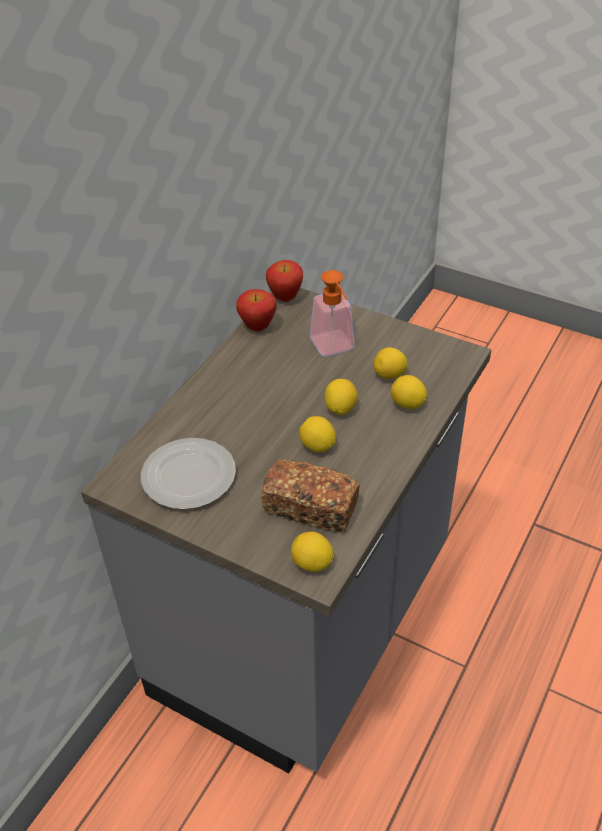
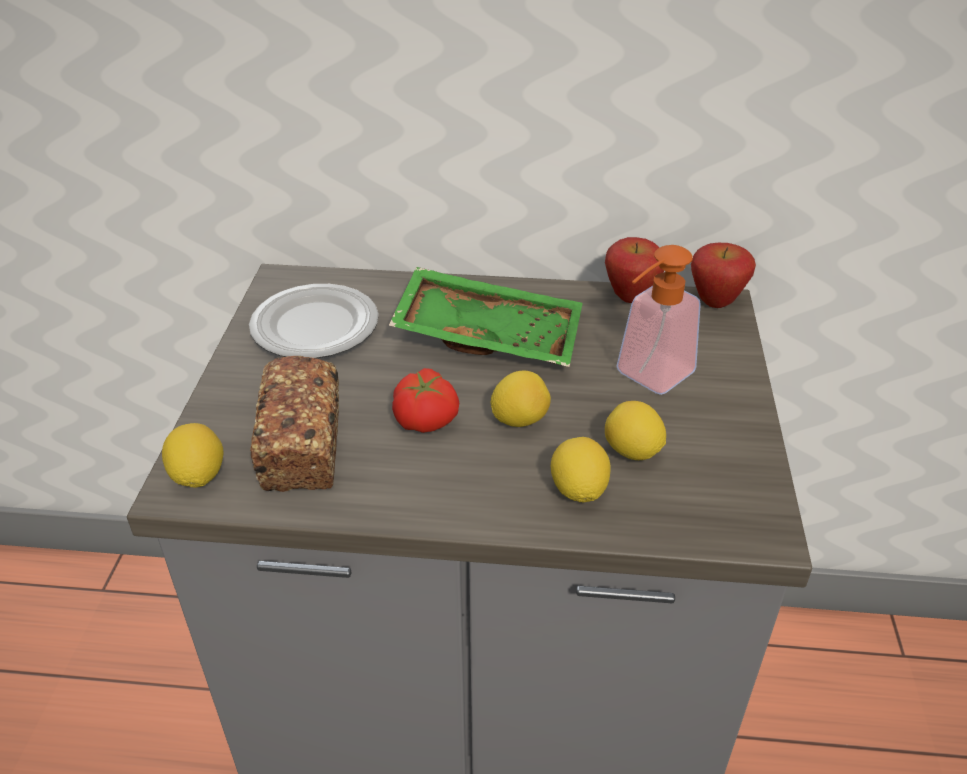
camera: 65 degrees right, 5 degrees down
lemon [299,416,336,452] -> tomato [392,368,459,433]
none -> green tray [389,267,583,367]

